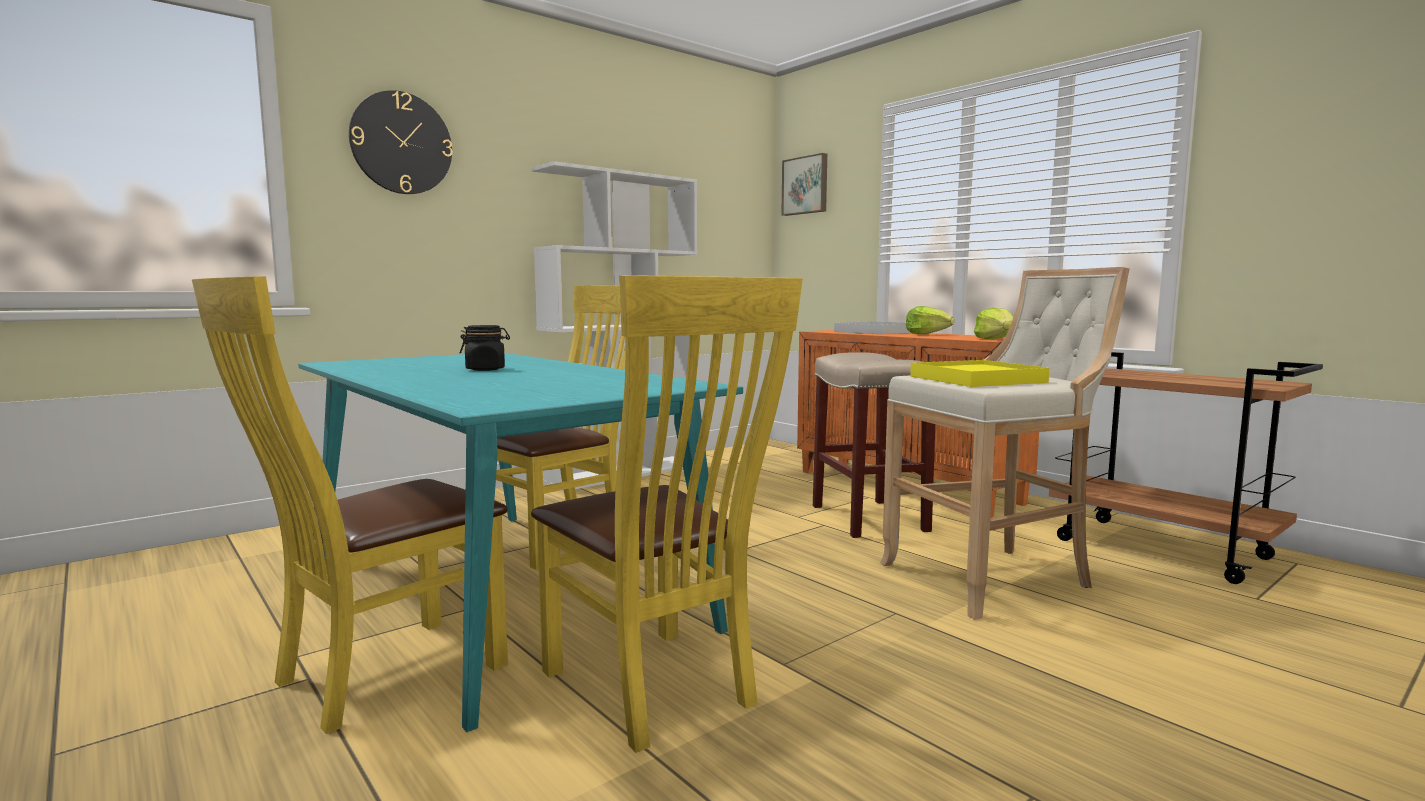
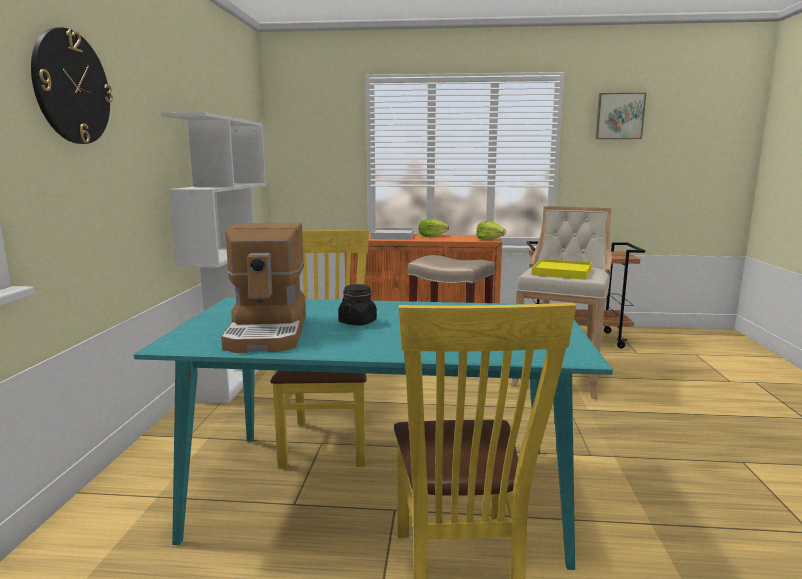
camera: 45 degrees left, 5 degrees up
yellow chair [531,275,803,753] -> none
picture [781,153,827,216] -> picture moved to [595,93,646,139]
none -> coffee machine [221,223,306,353]

